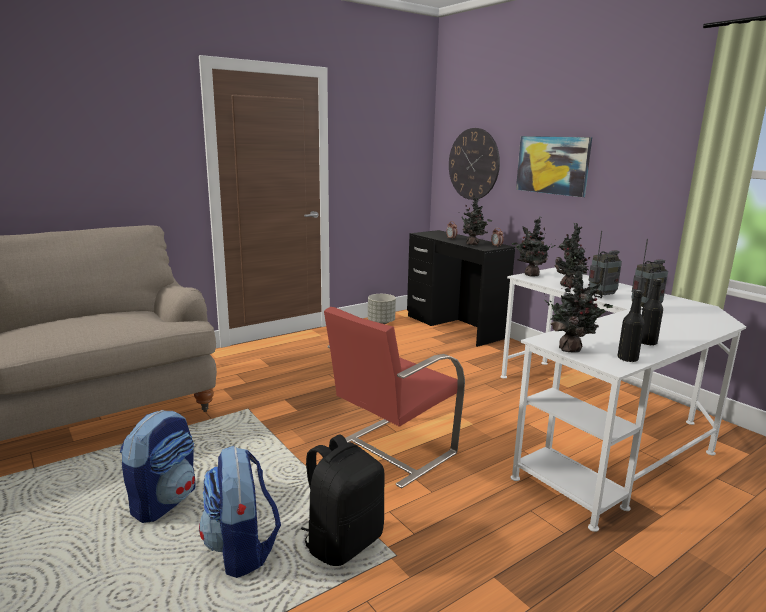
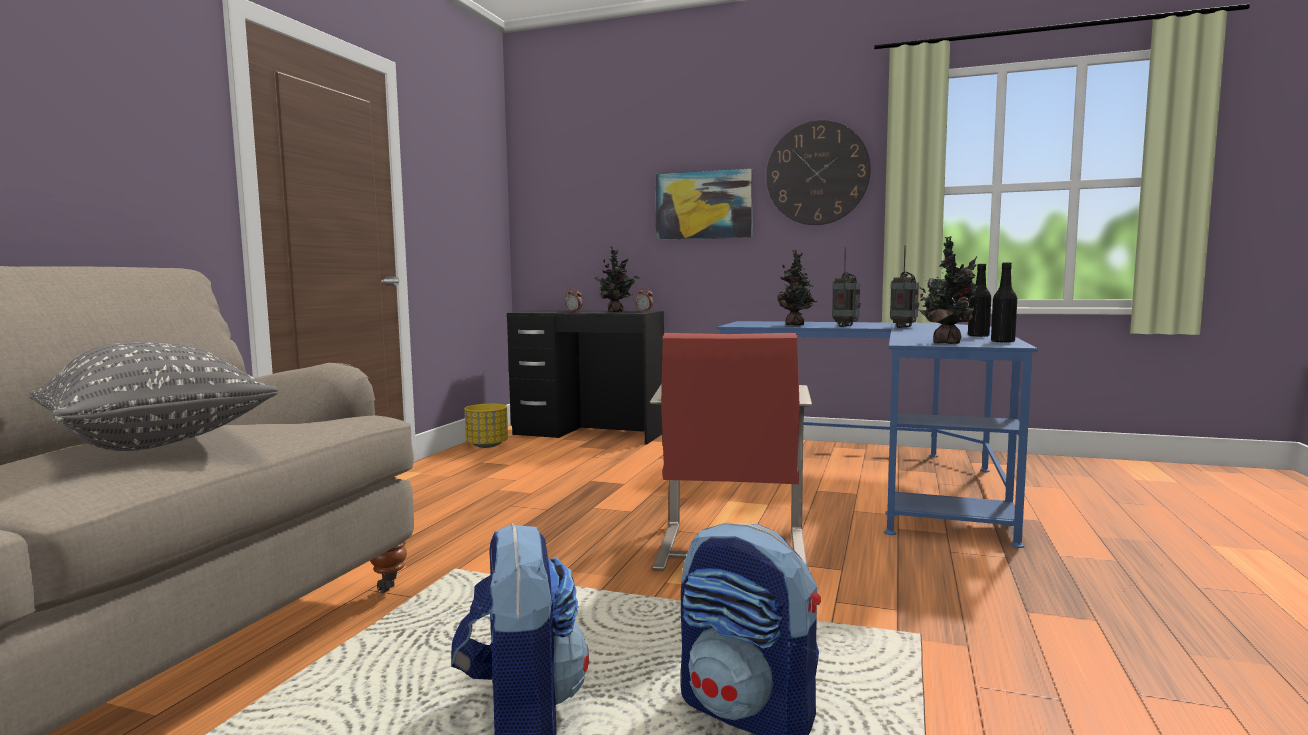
camera: 35 degrees left, 10 degrees down
black backpack [301,434,385,566] -> none
grey planter [368,294,396,324] -> yellow planter [464,404,508,448]
wall clock [449,128,500,200] -> wall clock moved to [766,120,871,225]
white desk [501,267,746,532] -> blue desk [717,321,1038,548]
potted plant [512,216,555,277] -> none
none -> grey pillow [29,342,278,451]

